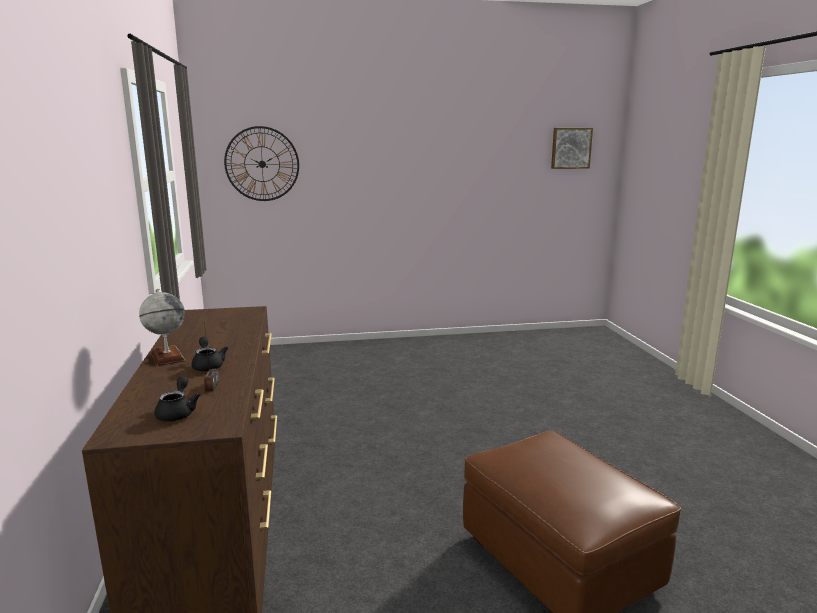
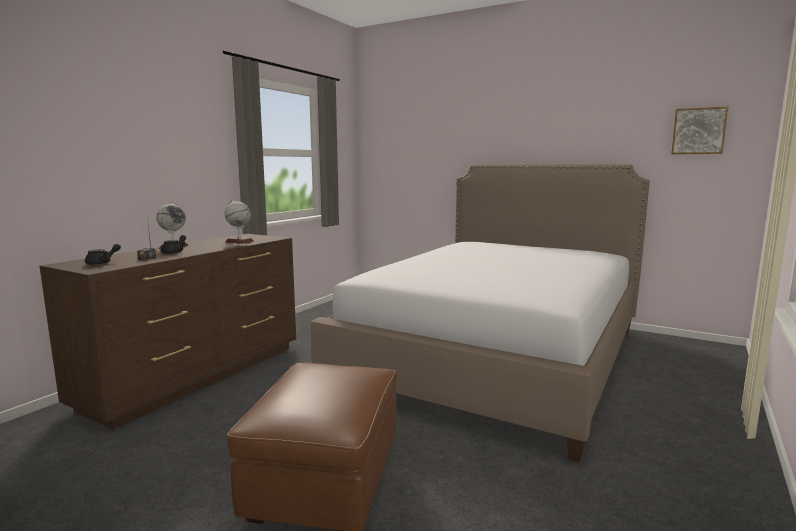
camera: 40 degrees right, 5 degrees down
wall clock [224,126,299,201] -> none
none -> globe [225,200,254,244]
none -> bed [311,164,650,463]

